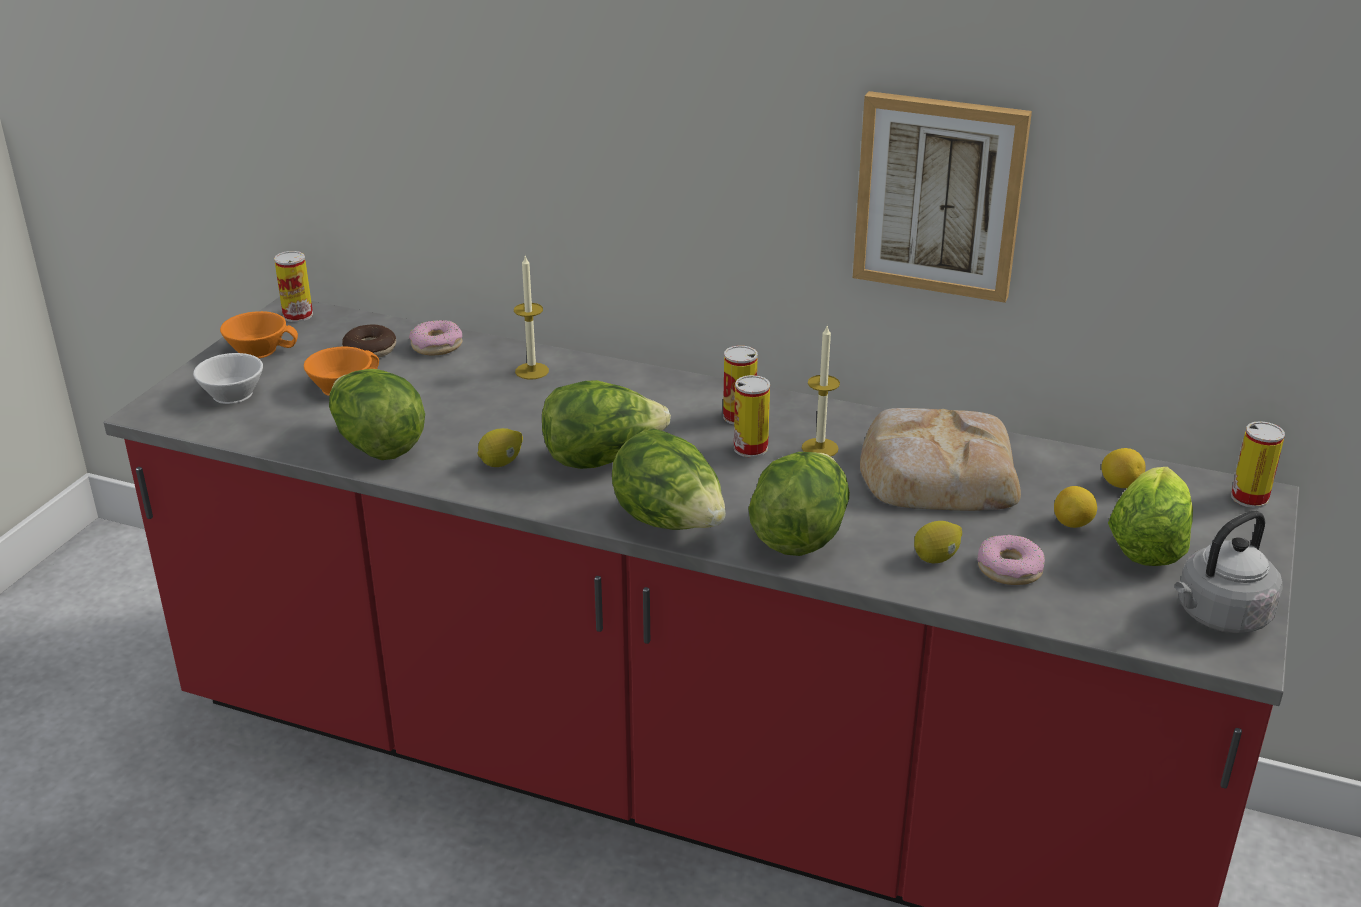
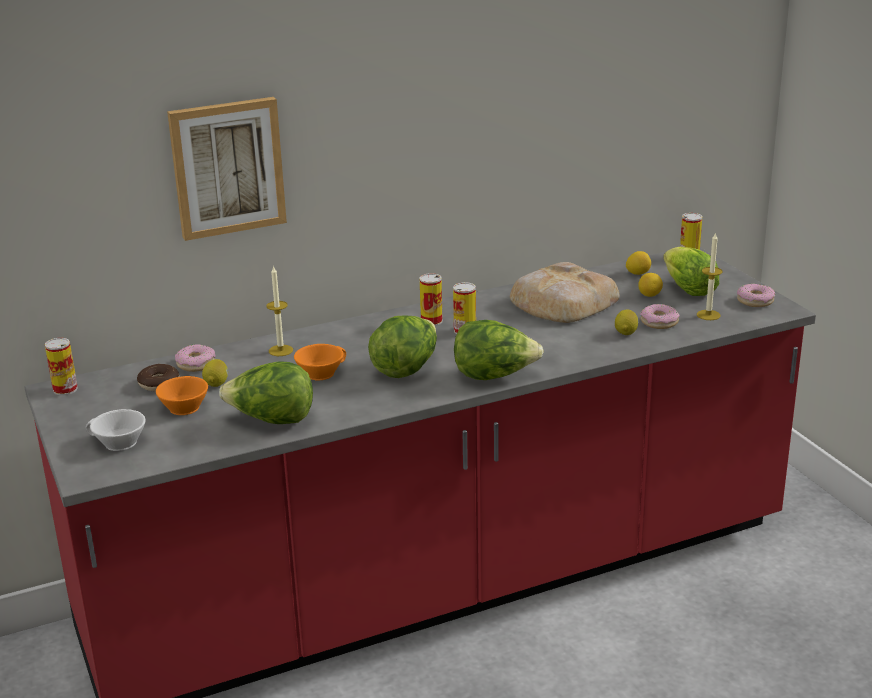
camera: 45 degrees left, 5 degrees down
orange cup [220,311,298,358] -> orange cup moved to [294,344,346,380]
lemon [478,428,523,467] -> lemon moved to [202,359,228,387]
lettuce [748,452,850,556] -> none
candle [802,326,840,456] -> candle moved to [697,233,723,320]
picture [853,91,1032,303] -> picture moved to [167,97,287,241]
grey kettle [1175,510,1283,633] -> donut [737,284,775,307]

